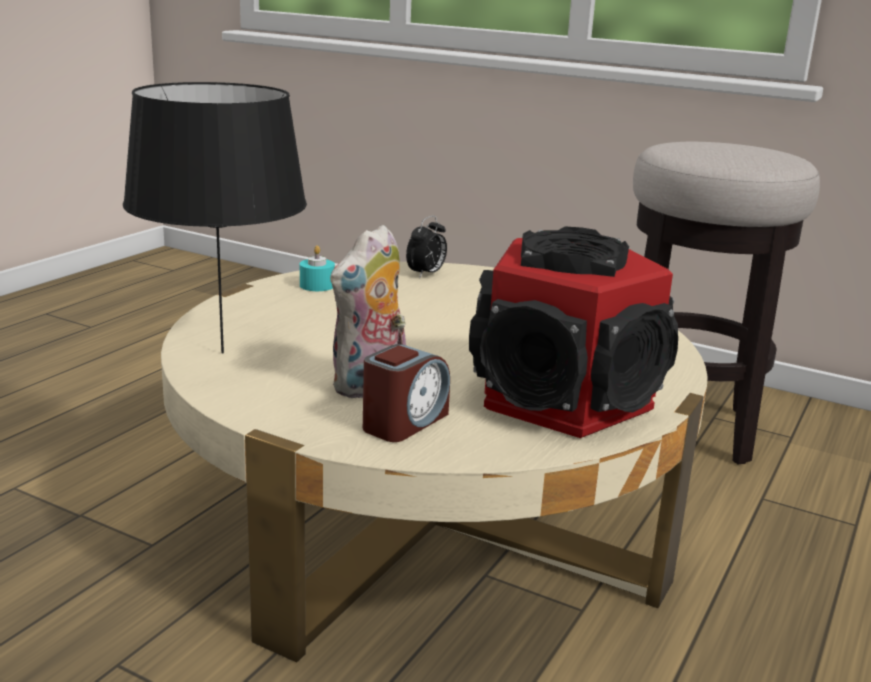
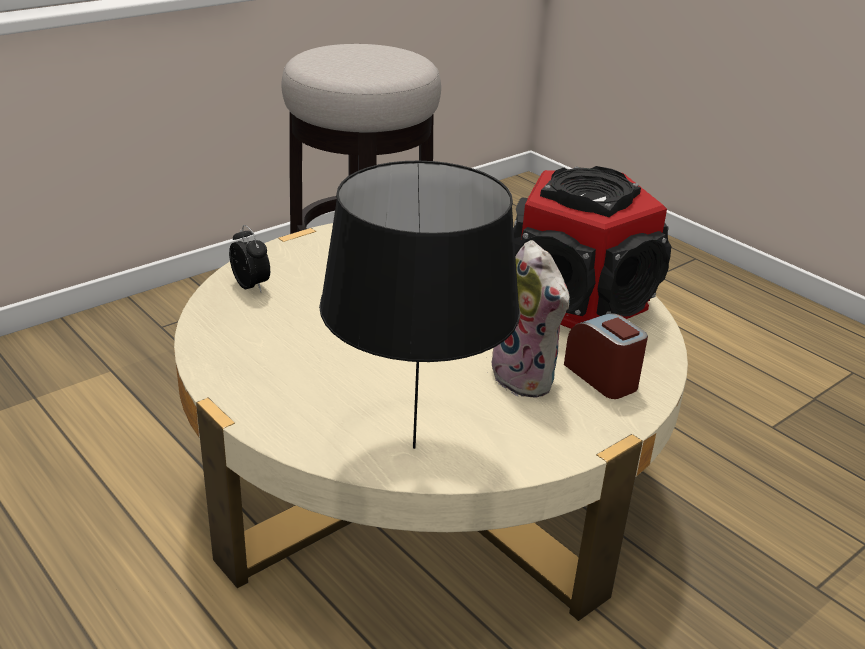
camera: 70 degrees left, 10 degrees up
turquoise candle [300,245,335,291] -> none

